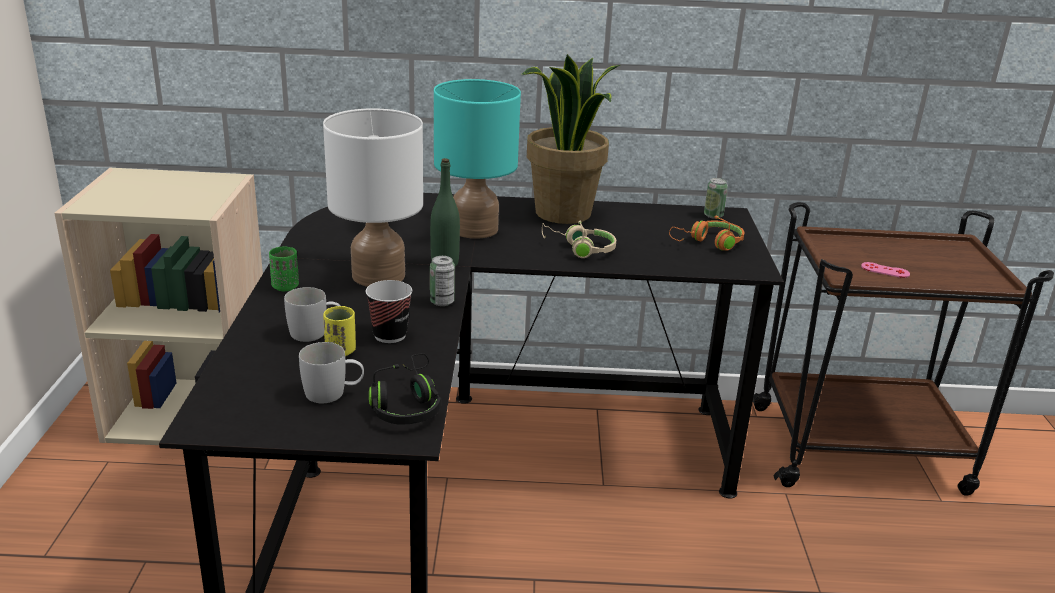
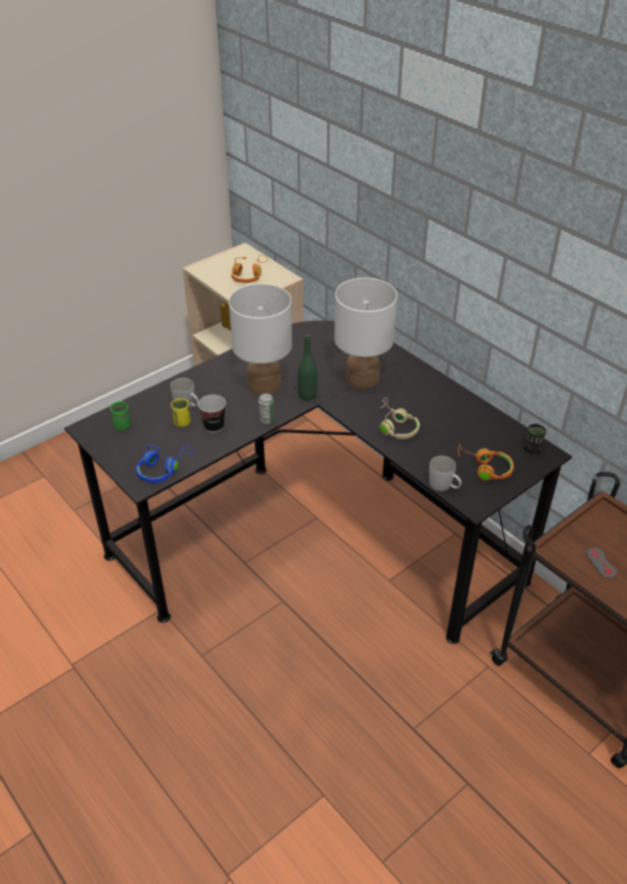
camera: 50 degrees right, 15 degrees up
green cup [269,247,299,291] -> green cup moved to [110,401,131,430]
white mug [299,342,364,403] -> white mug moved to [429,456,461,491]
black headphones [369,353,441,425] -> blue headphones [136,445,194,483]
turquoise table lamp [434,79,521,239] -> white table lamp [335,278,397,389]
potted plant [522,54,620,224] -> none
can [704,178,728,219] -> black cup [524,424,546,454]
pink game controller [861,262,910,278] -> grey game controller [586,547,617,579]
none -> orange headphones [231,255,268,283]

